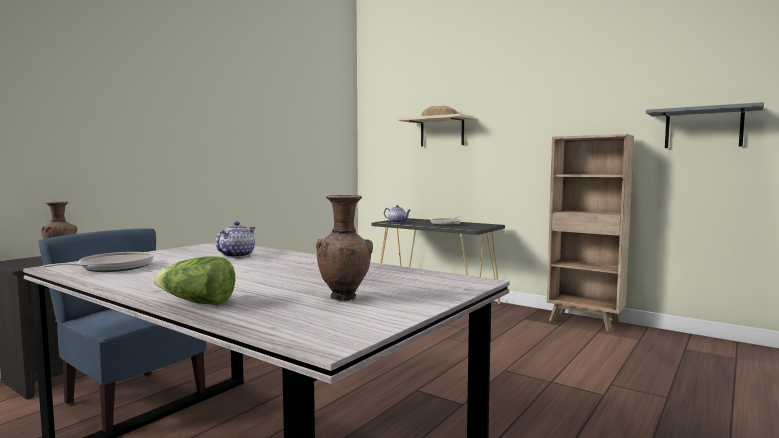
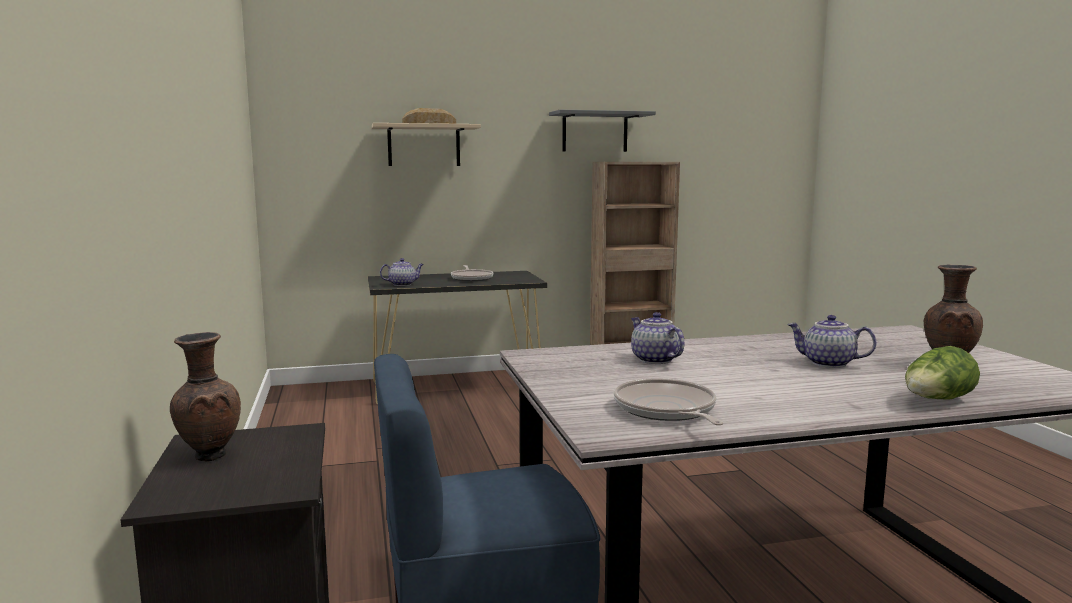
camera: 50 degrees left, 5 degrees up
grey shelf [646,102,764,148] -> grey shelf moved to [549,110,656,152]
none -> teapot [787,315,876,368]

